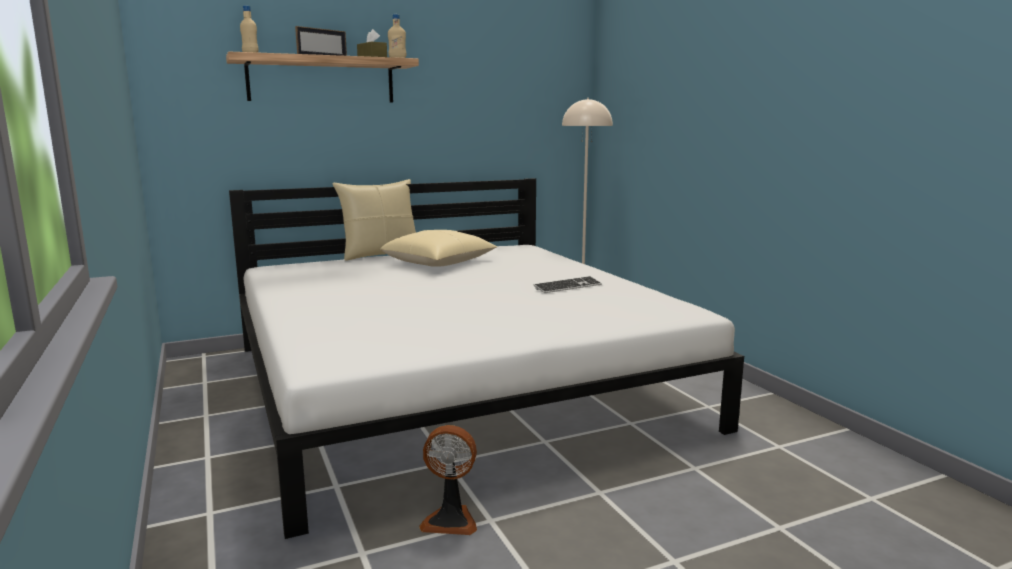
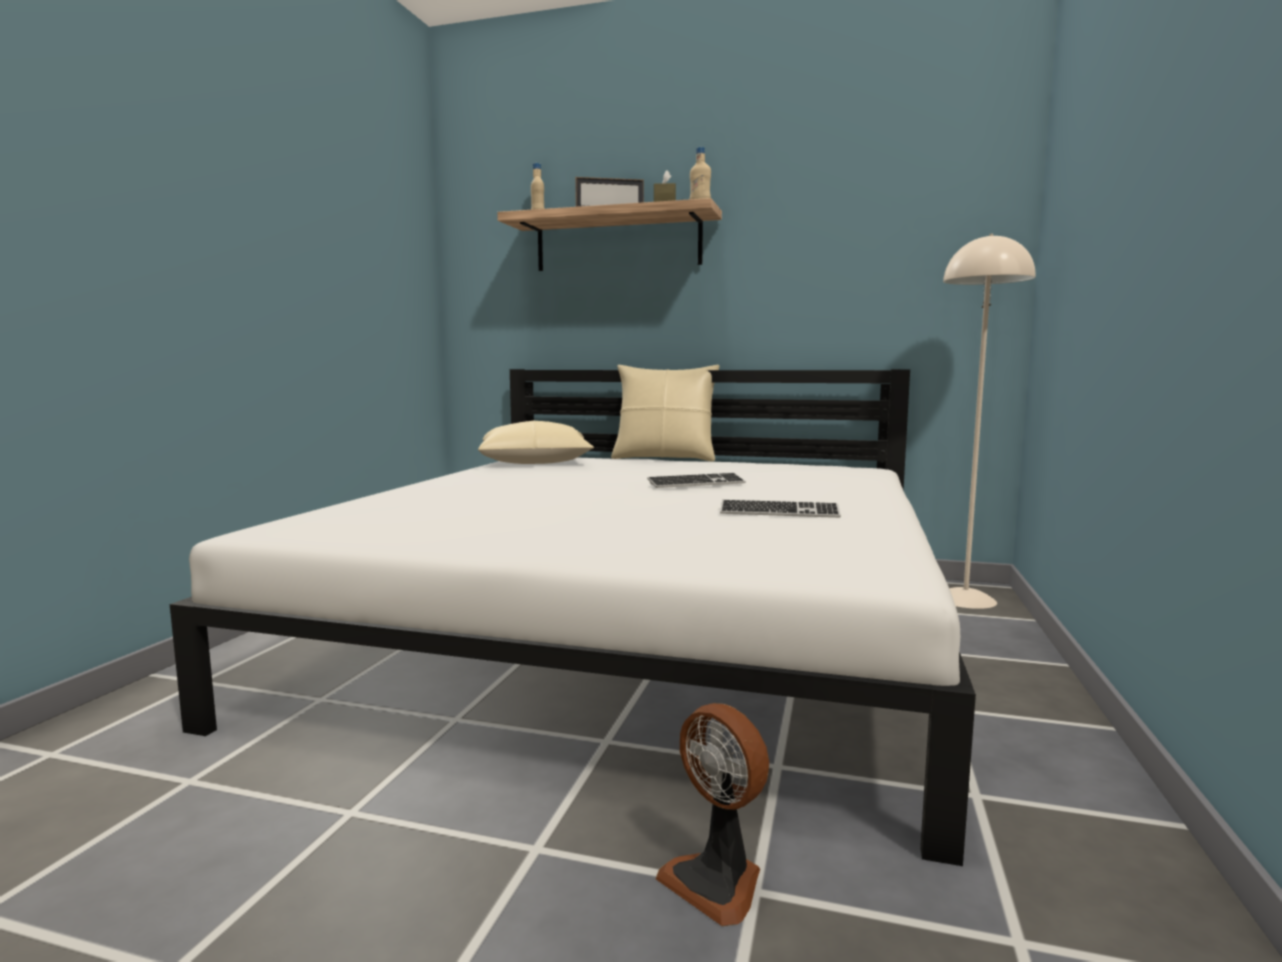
camera: 40 degrees right, 5 degrees down
beige pillow [380,230,497,267] -> beige pillow moved to [478,421,594,464]
fan [419,425,477,535] -> fan moved to [656,703,769,926]
none -> keyboard [647,473,746,488]

